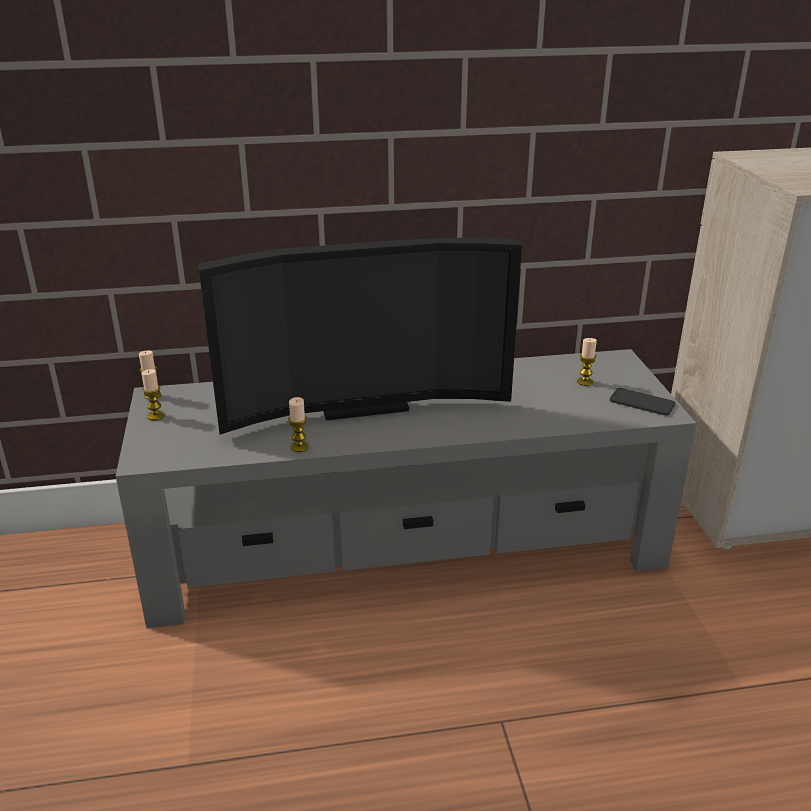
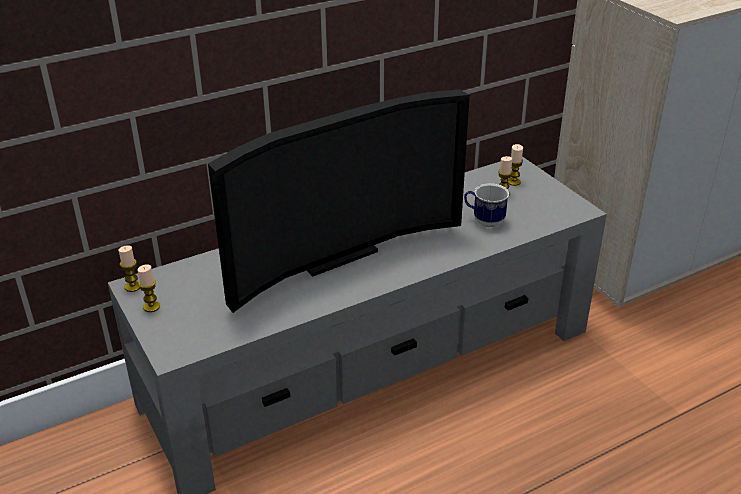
camera: 20 degrees left, 5 degrees up
candle [288,397,309,452] -> candle moved to [507,144,523,186]
phone [610,388,675,416] -> none
none -> mug [464,183,509,227]

